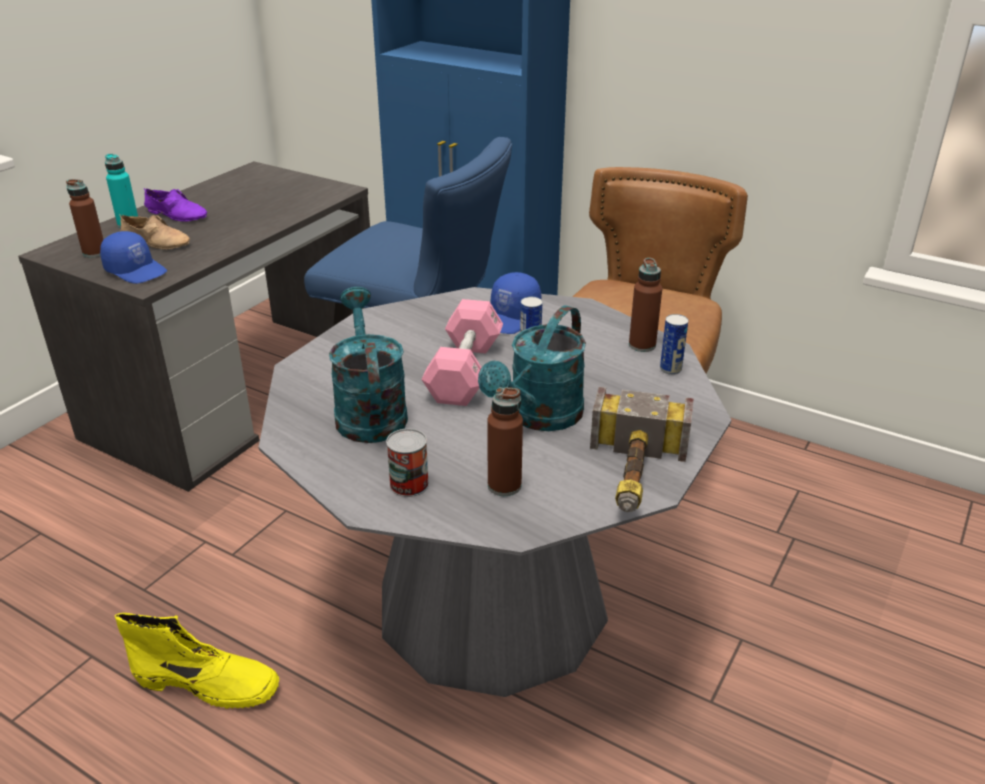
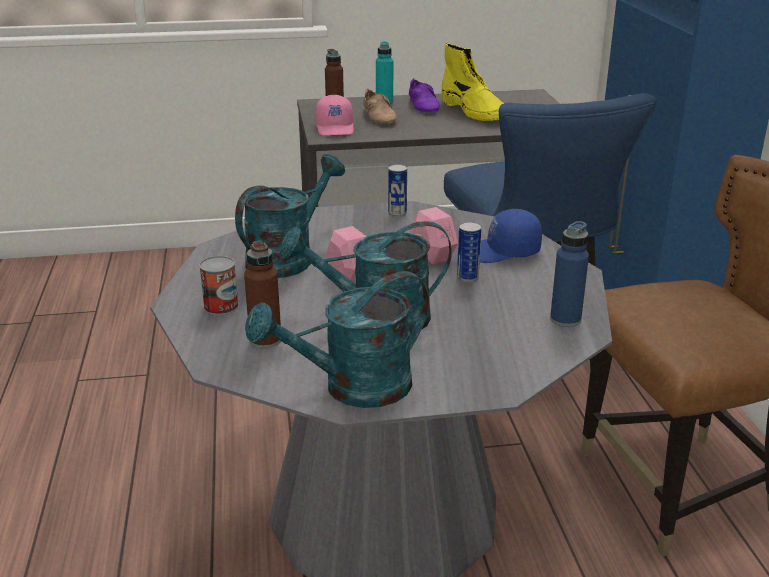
camera: 50 degrees right, 5 degrees down
blue cap [100,231,167,284] -> pink cap [315,95,354,136]
yellow boot [115,613,279,709] -> yellow boot moved to [441,43,504,121]
hammer [590,387,694,512] -> turquoise watering can [245,271,430,408]
brown bottle [629,258,662,352] -> blue bottle [550,221,589,327]
can [660,314,688,375] -> can moved to [388,164,407,217]

